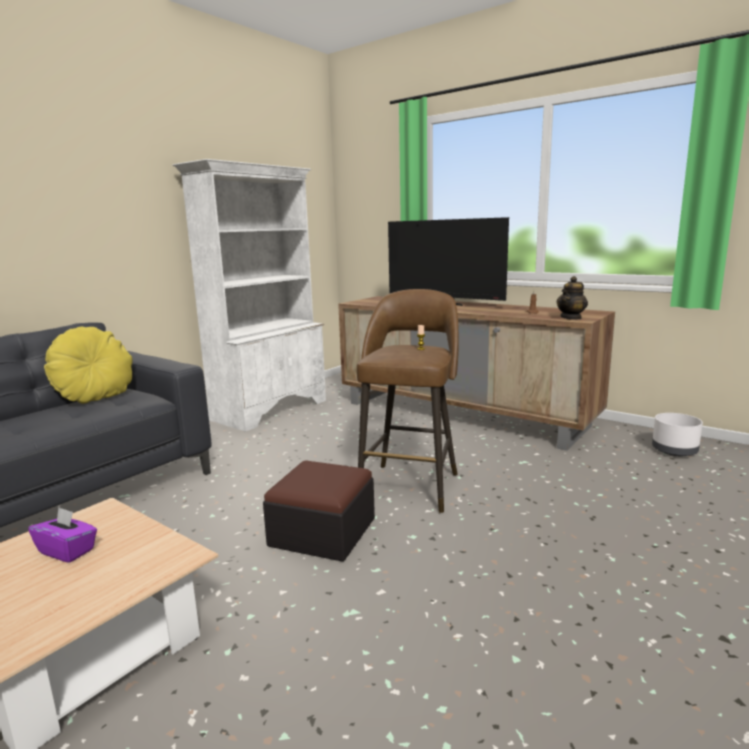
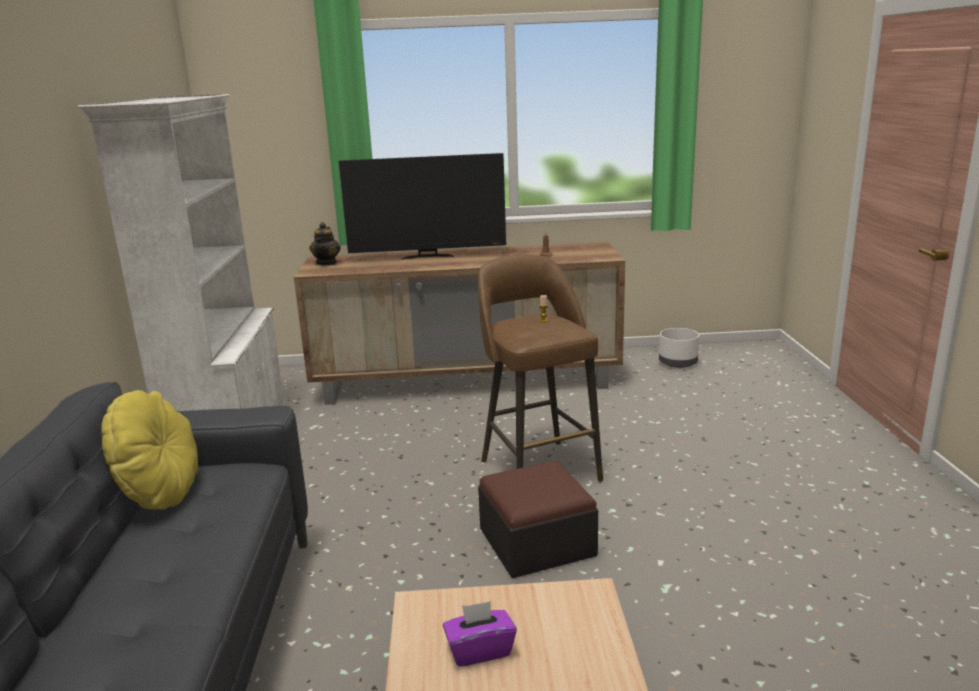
camera: 40 degrees left, 5 degrees up
teapot [557,276,588,320] -> teapot moved to [310,222,341,265]

